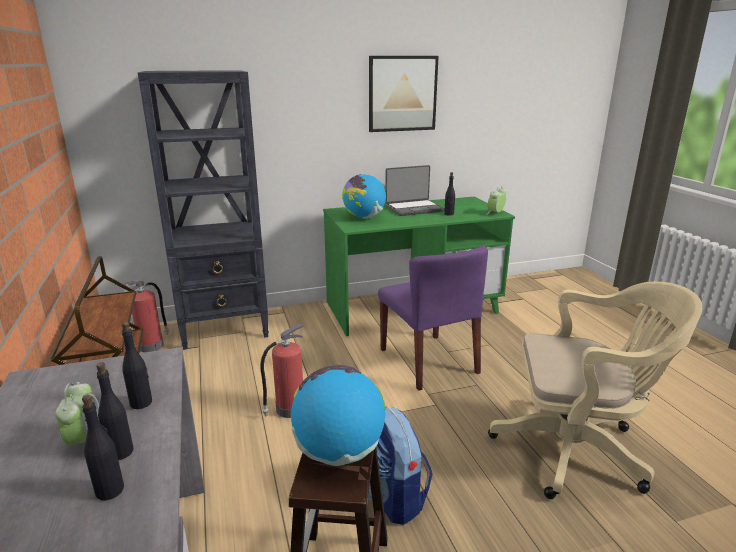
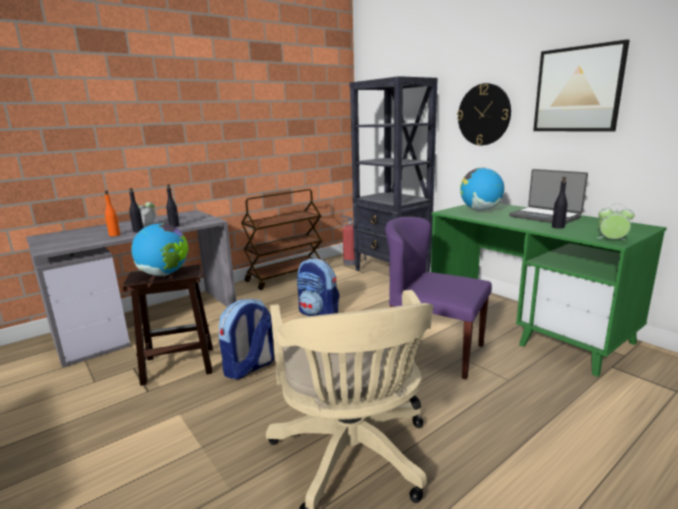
camera: 70 degrees right, 5 degrees down
black bottle [82,394,124,500] -> orange bottle [104,191,120,236]
fire extinguisher [260,324,303,418] -> backpack [297,259,339,316]
purple chair [378,246,488,391] -> purple chair turned 75 degrees clockwise [385,217,492,380]
none -> wall clock [457,83,511,145]

